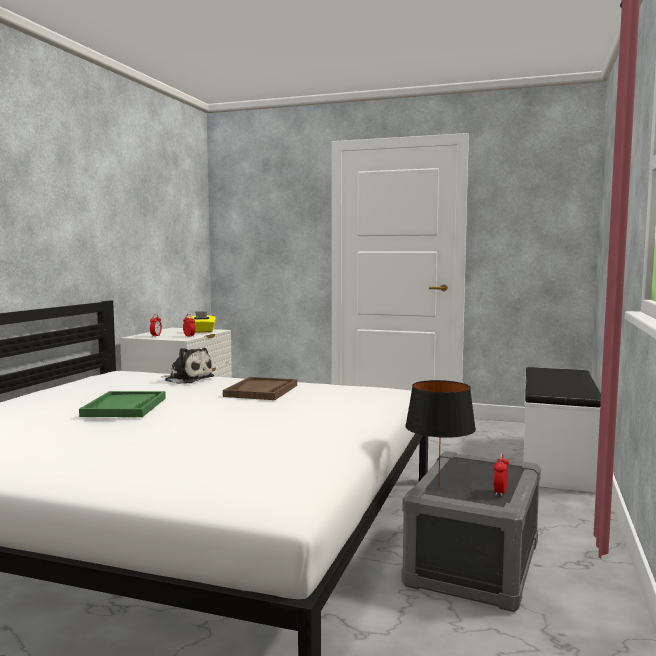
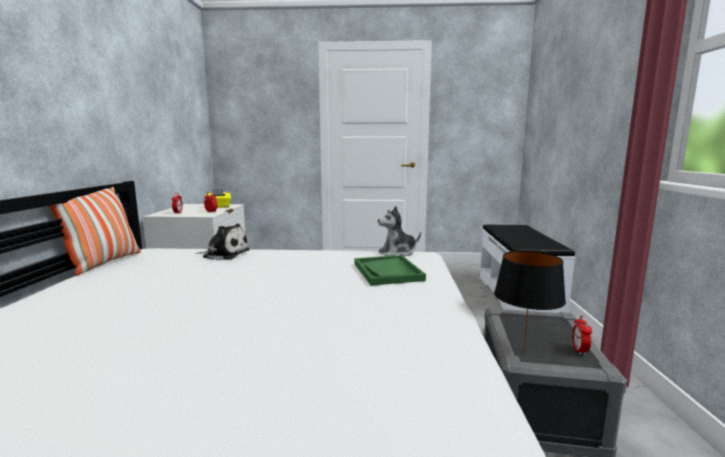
camera: 15 degrees left, 5 degrees up
green tray [79,391,166,417] -> green tray moved to [355,255,426,286]
brown tray [223,377,297,400] -> none
none -> pillow [49,187,141,275]
none -> plush toy [378,206,421,256]

